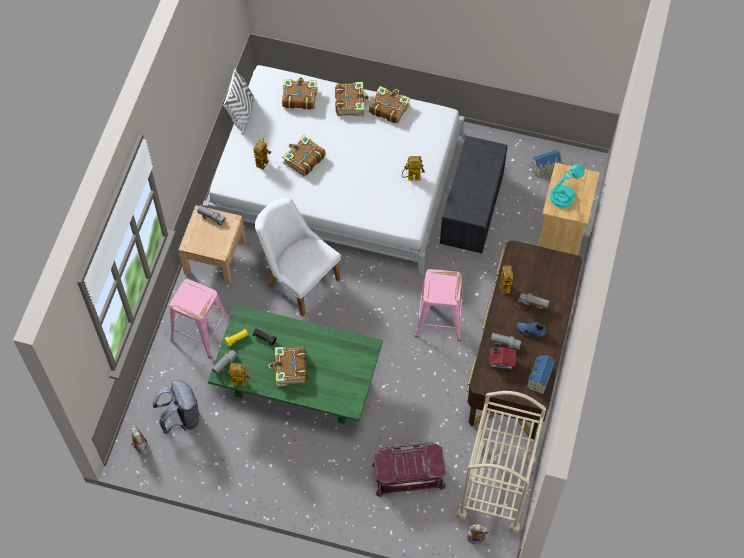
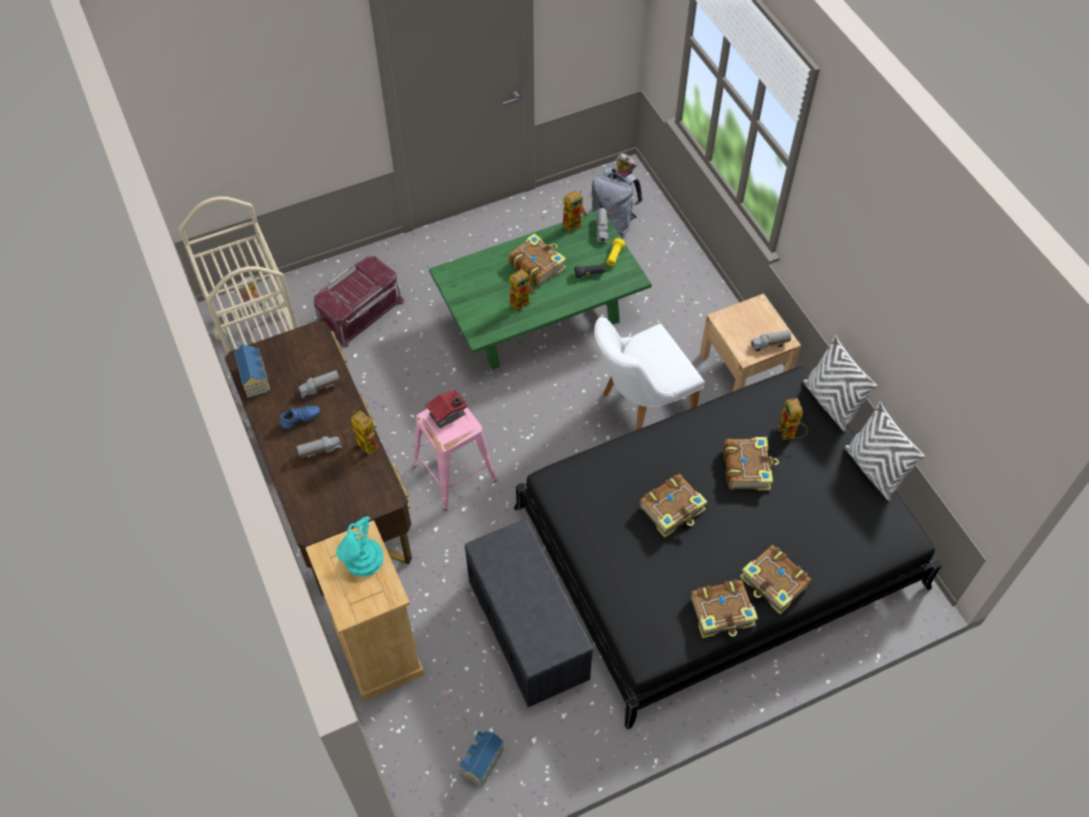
camera: 140 degrees right, 5 degrees down
pink stool [169,279,230,358] -> none
white bed [202,65,465,275] -> black bed [514,366,942,730]
white chair [255,197,341,317] -> white chair turned 150 degrees clockwise [594,317,705,430]
book [282,77,317,110] -> book moved to [639,474,707,538]
toy robot [402,156,425,181] -> toy robot moved to [509,269,535,312]
toy house [489,347,516,370] -> toy house moved to [425,389,467,428]
none -> white pillow [803,335,878,431]

